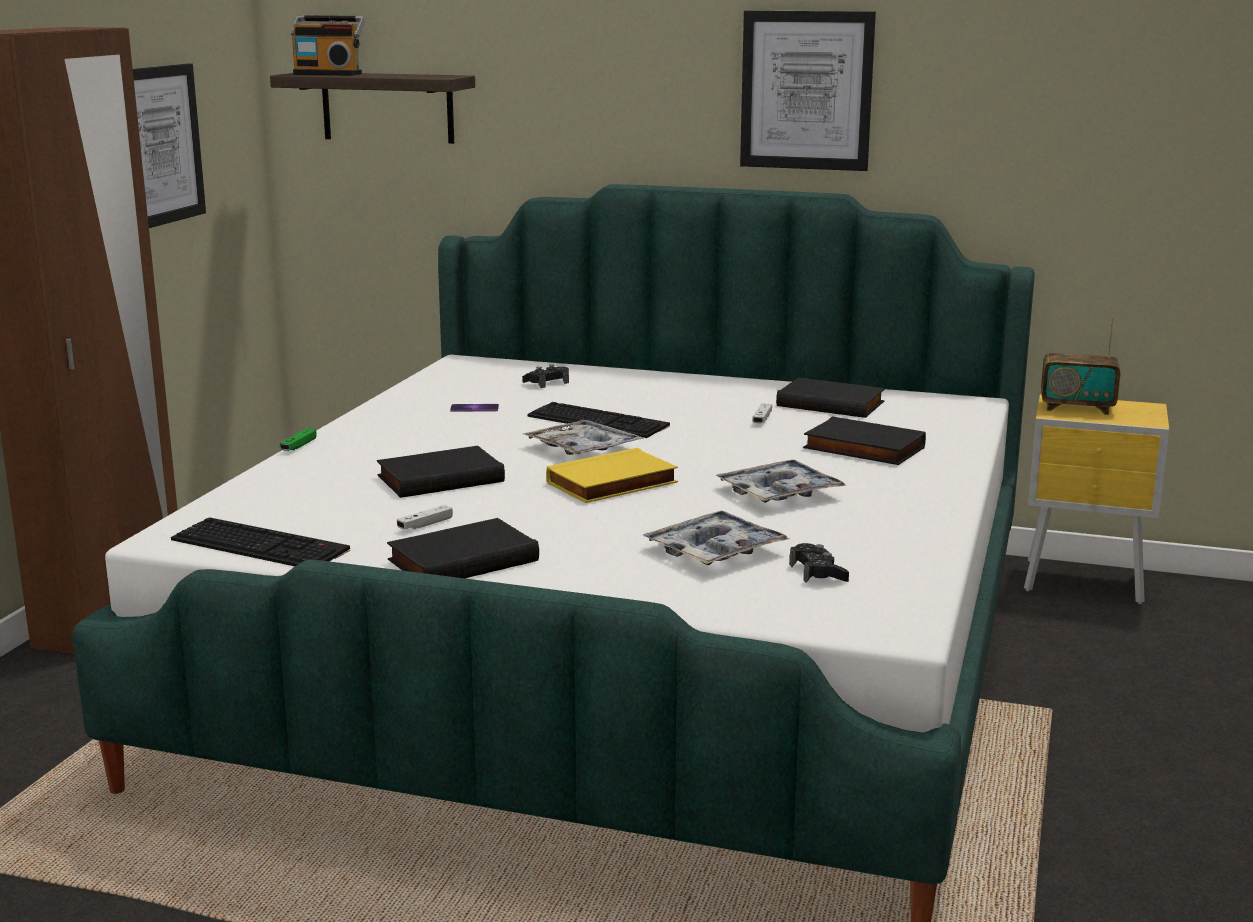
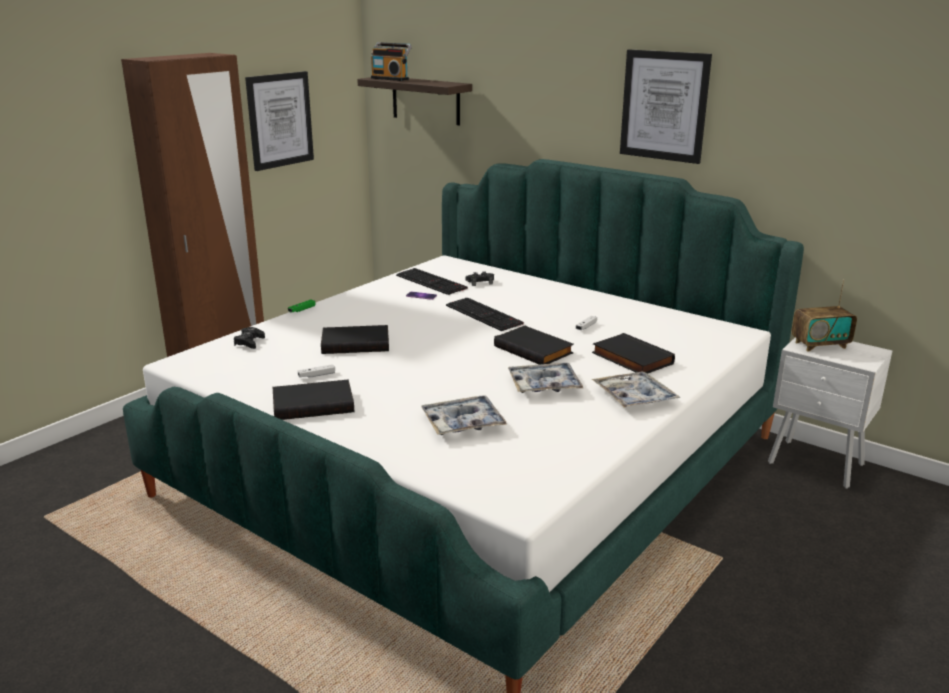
camera: 20 degrees right, 5 degrees up
keyboard [171,518,350,566] -> keyboard moved to [396,268,468,295]
tray [523,420,644,455] -> tray moved to [592,372,680,408]
yellow book [546,448,678,503] -> none
black book [776,377,885,418] -> black book moved to [494,326,574,365]
black game controller [789,543,849,583] -> black game controller moved to [234,327,265,349]
yellow nightstand [1024,394,1169,604] -> white nightstand [768,338,893,489]
radio [1041,316,1120,415] -> radio turned 45 degrees counterclockwise [792,280,857,351]

